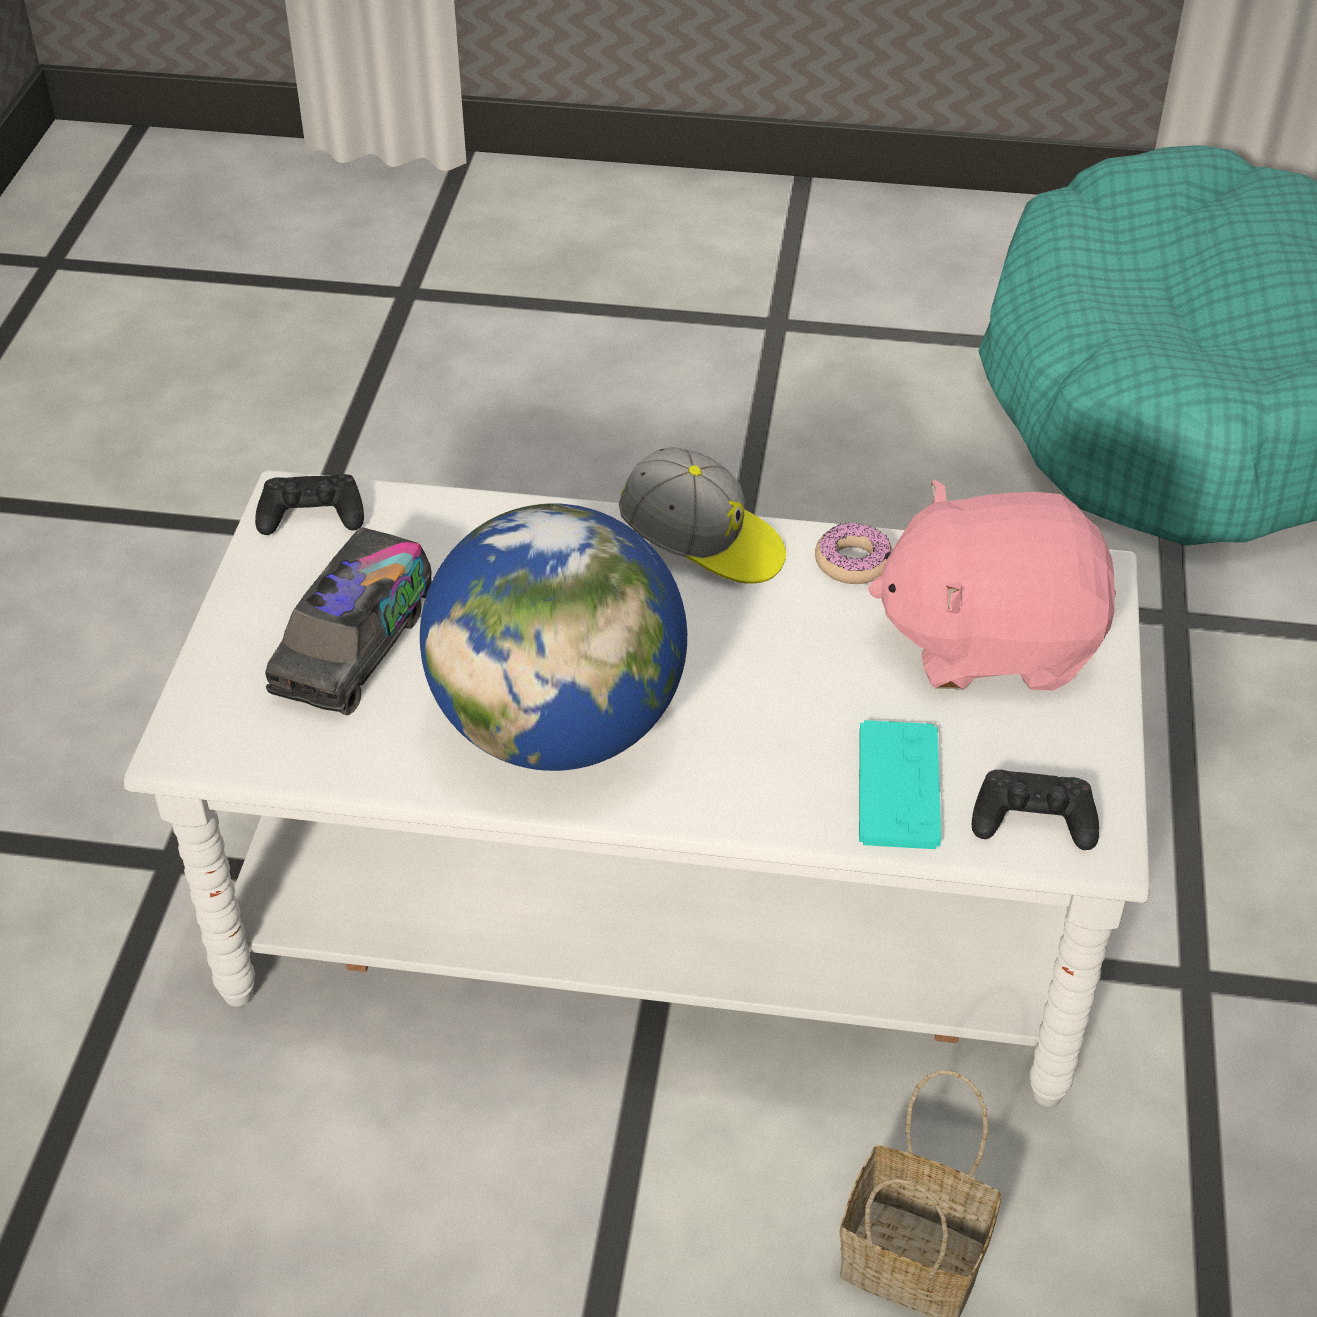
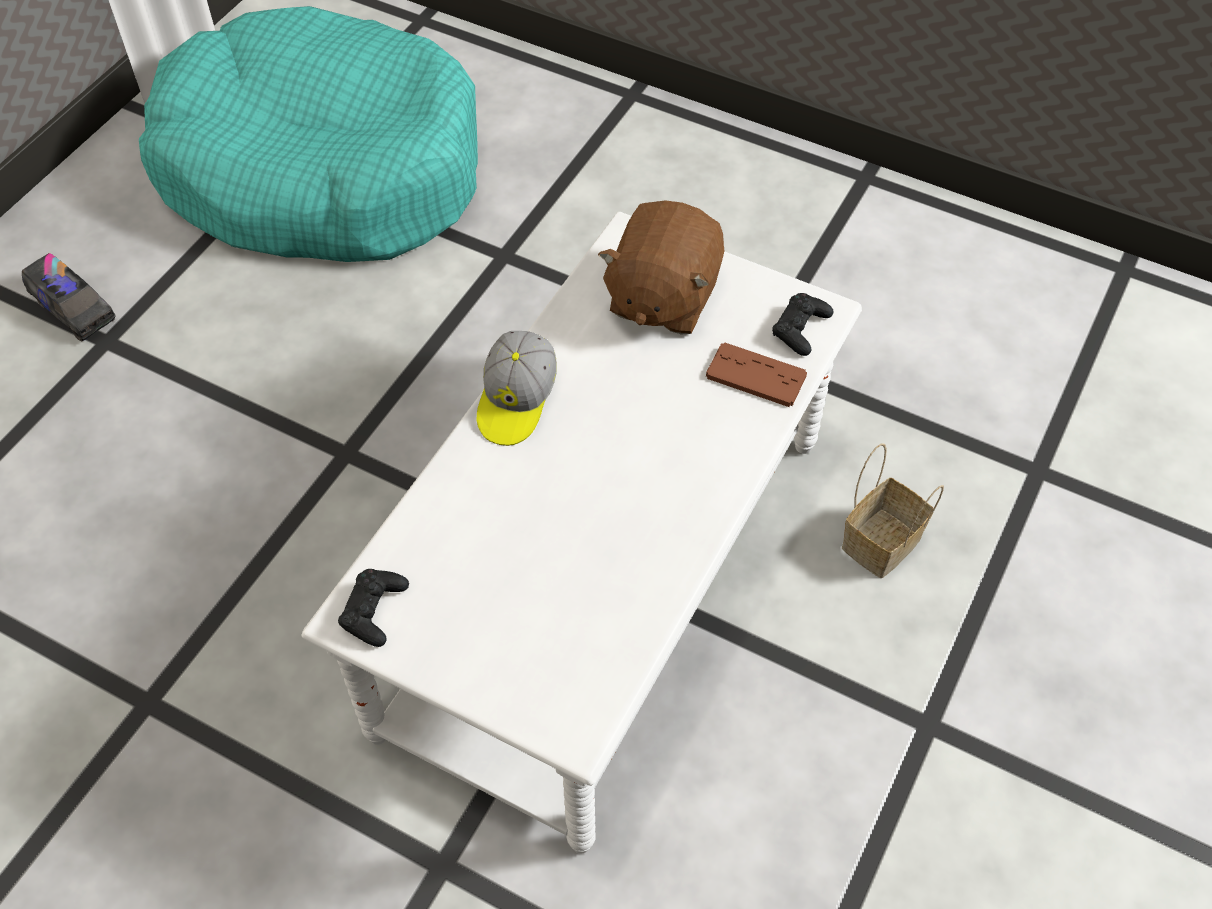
camera: 70 degrees left, 10 degrees up
toy truck [265,528,432,715] -> toy truck moved to [22,253,116,341]
globe [420,503,687,771] -> none
cap [619,447,786,584] -> cap turned 150 degrees clockwise [476,331,557,446]
donut [815,523,893,584] -> none
turquoise game controller [859,720,941,849] -> brown game controller [706,342,807,407]
pink plush toy [868,479,1116,690] -> brown plush toy [598,200,725,335]

